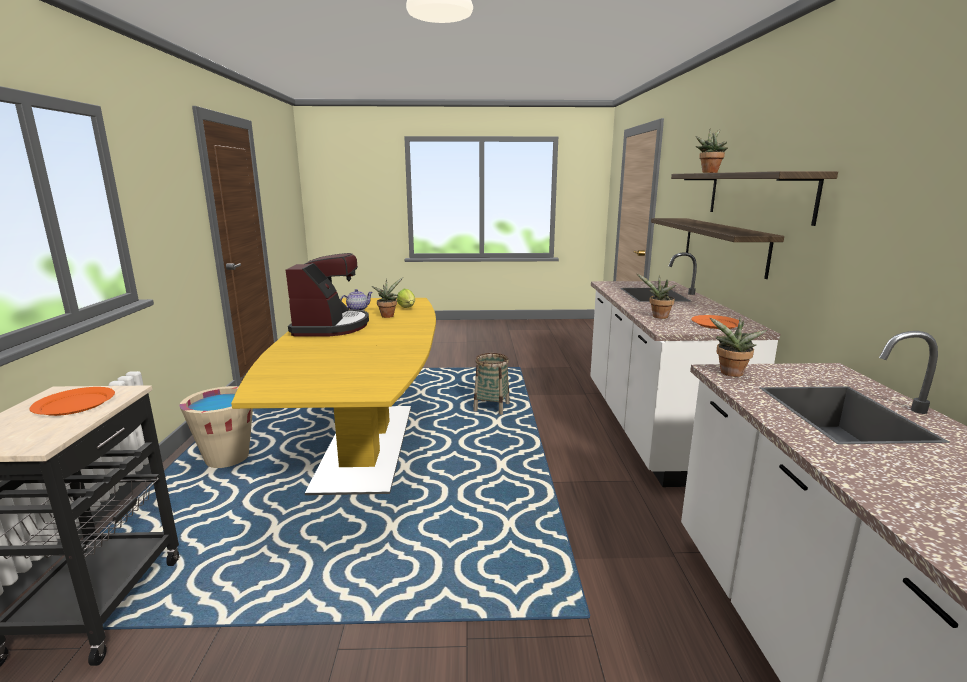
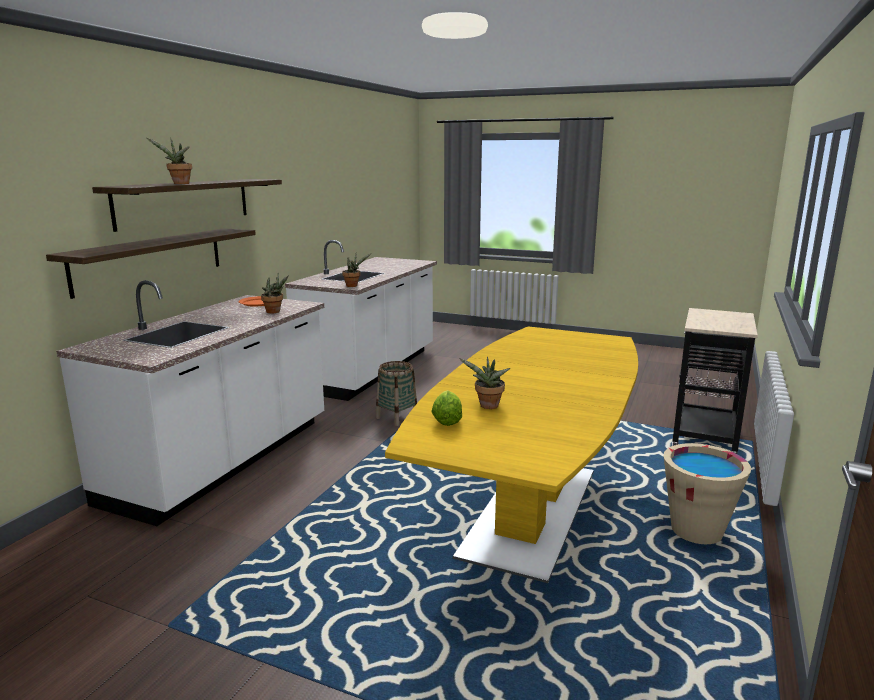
camera: 155 degrees left, 0 degrees up
orange plate [29,387,115,416] -> none
coffee machine [286,253,369,337] -> none
teapot [340,289,373,310] -> none
basket [473,353,510,415] -> basket moved to [376,361,417,426]

